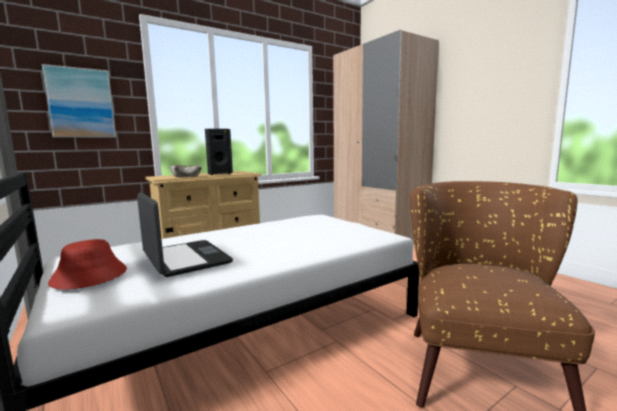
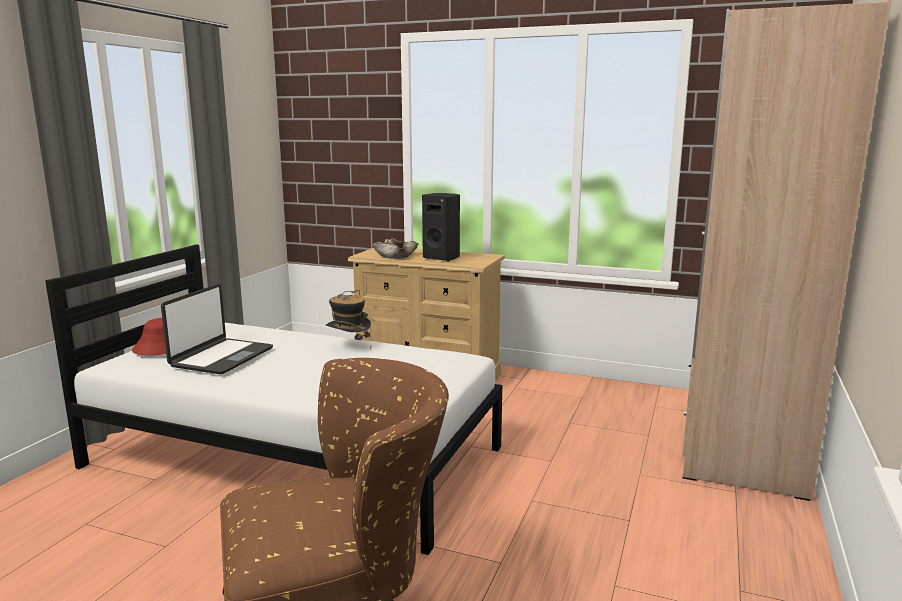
camera: 55 degrees right, 5 degrees up
picture [41,64,116,138] -> none
none -> hat [326,290,371,340]

